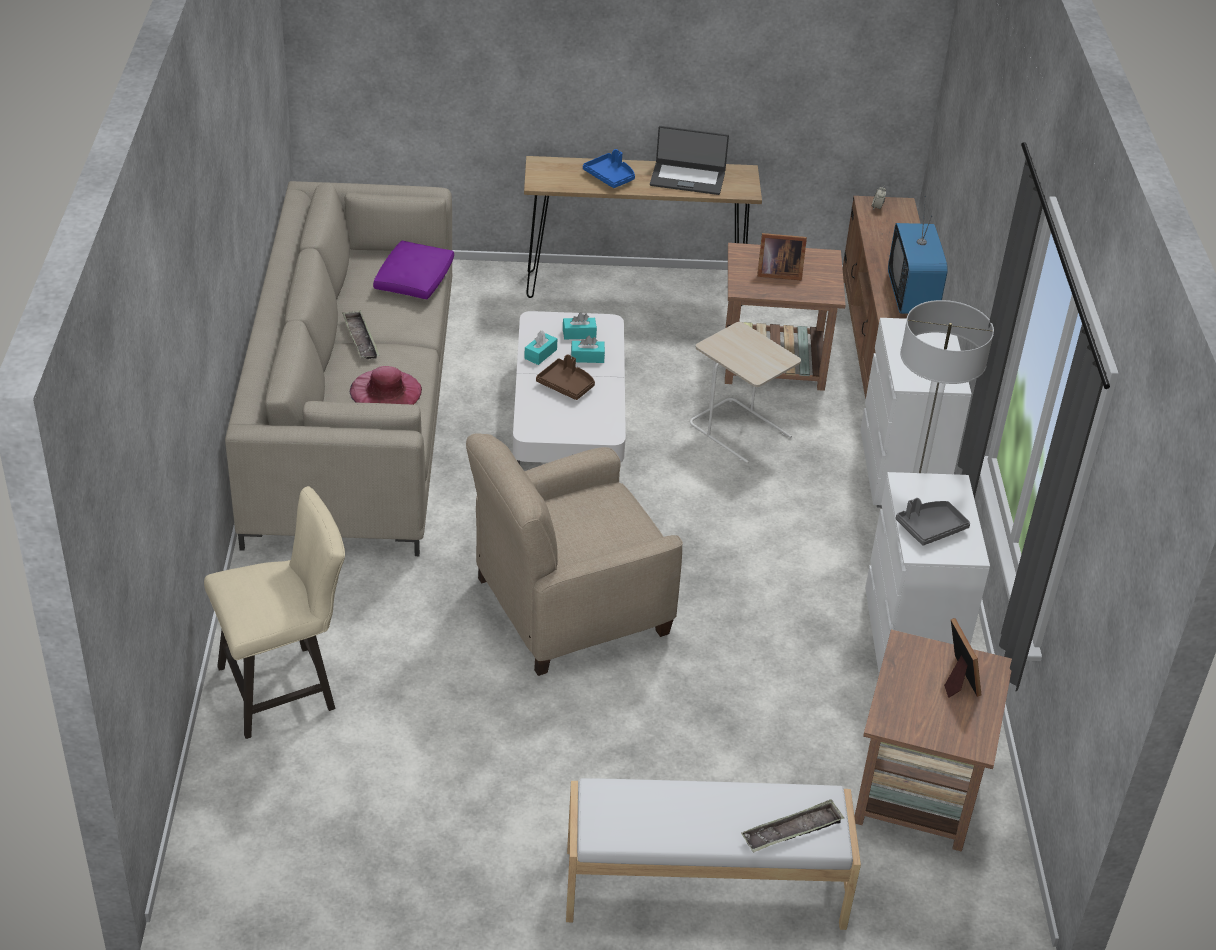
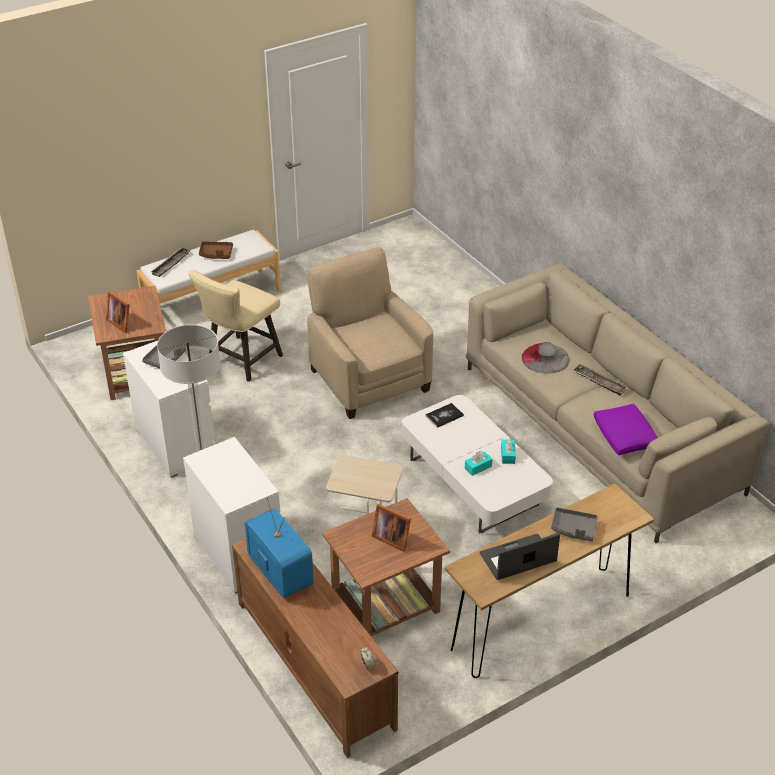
camera: 150 degrees right, 0 degrees up
beige stool [204,486,345,739] -> beige stool moved to [188,270,283,382]
pink hat [350,366,422,405] -> grey hat [522,342,569,374]
beige armchair [466,433,683,676] -> beige armchair turned 60 degrees counterclockwise [307,247,433,419]
brown tray [536,354,595,400] -> brown tray moved to [199,241,233,259]
turquoise tissue box [563,312,597,339] -> none
blue tray [583,149,635,188] -> grey tray [551,507,598,542]
picture frame [757,233,807,281] -> picture frame turned 120 degrees counterclockwise [372,504,411,552]
none -> book [425,403,464,428]

